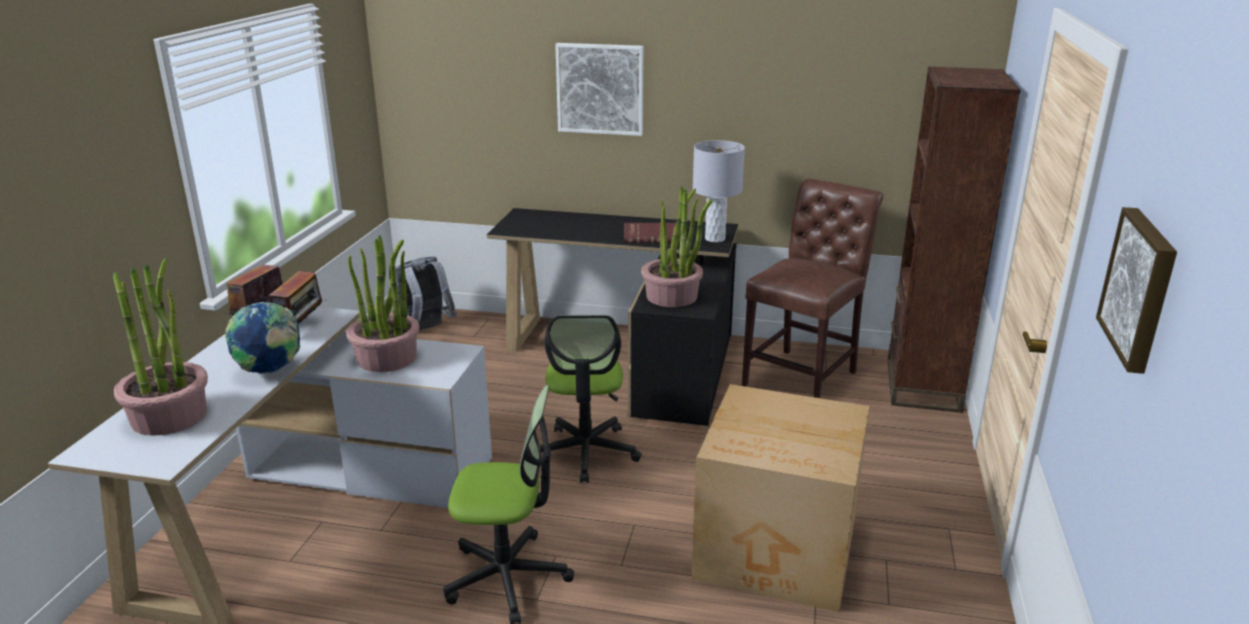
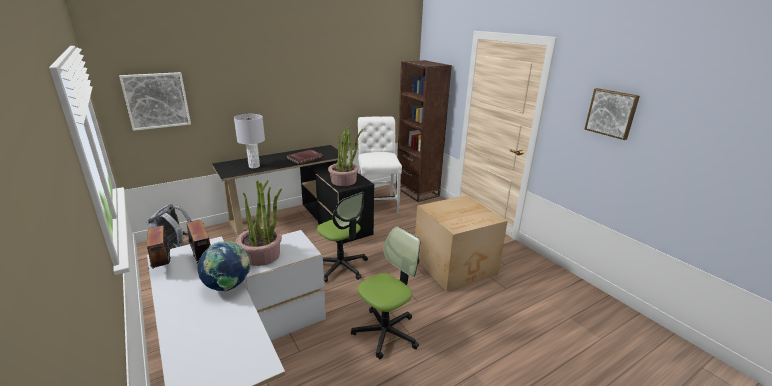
camera: 45 degrees left, 0 degrees up
potted plant [113,258,208,436] -> none
picture [555,43,644,136] -> picture moved to [119,72,191,131]
grey table lamp [693,140,745,242] -> grey table lamp moved to [234,114,265,168]
brown chair [742,178,883,398] -> white chair [358,116,402,214]

